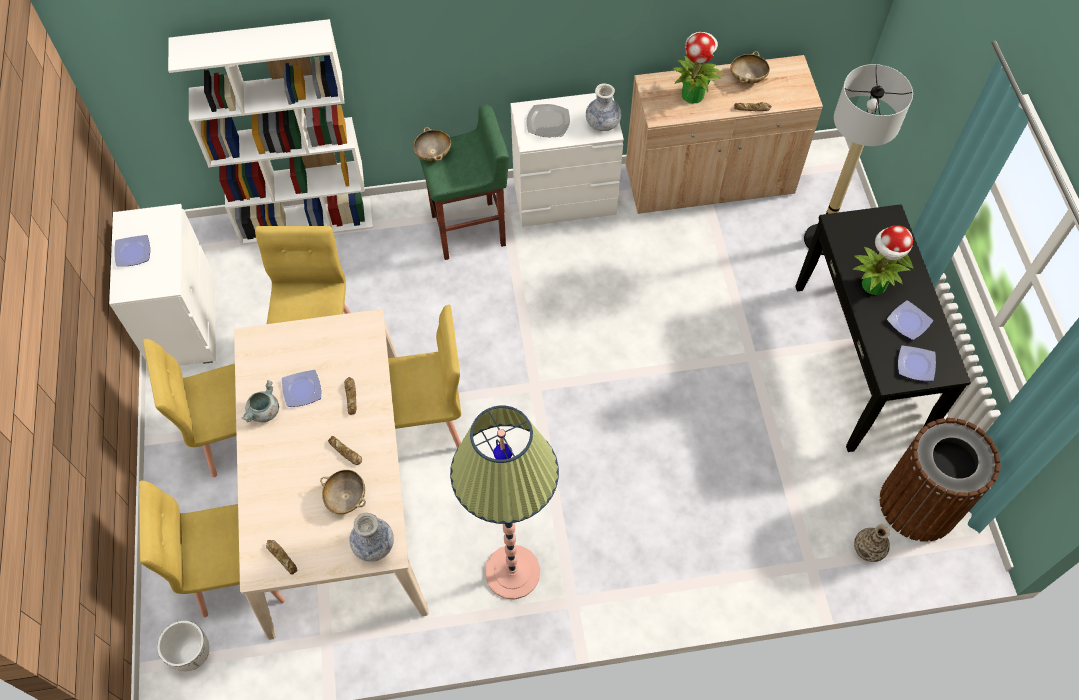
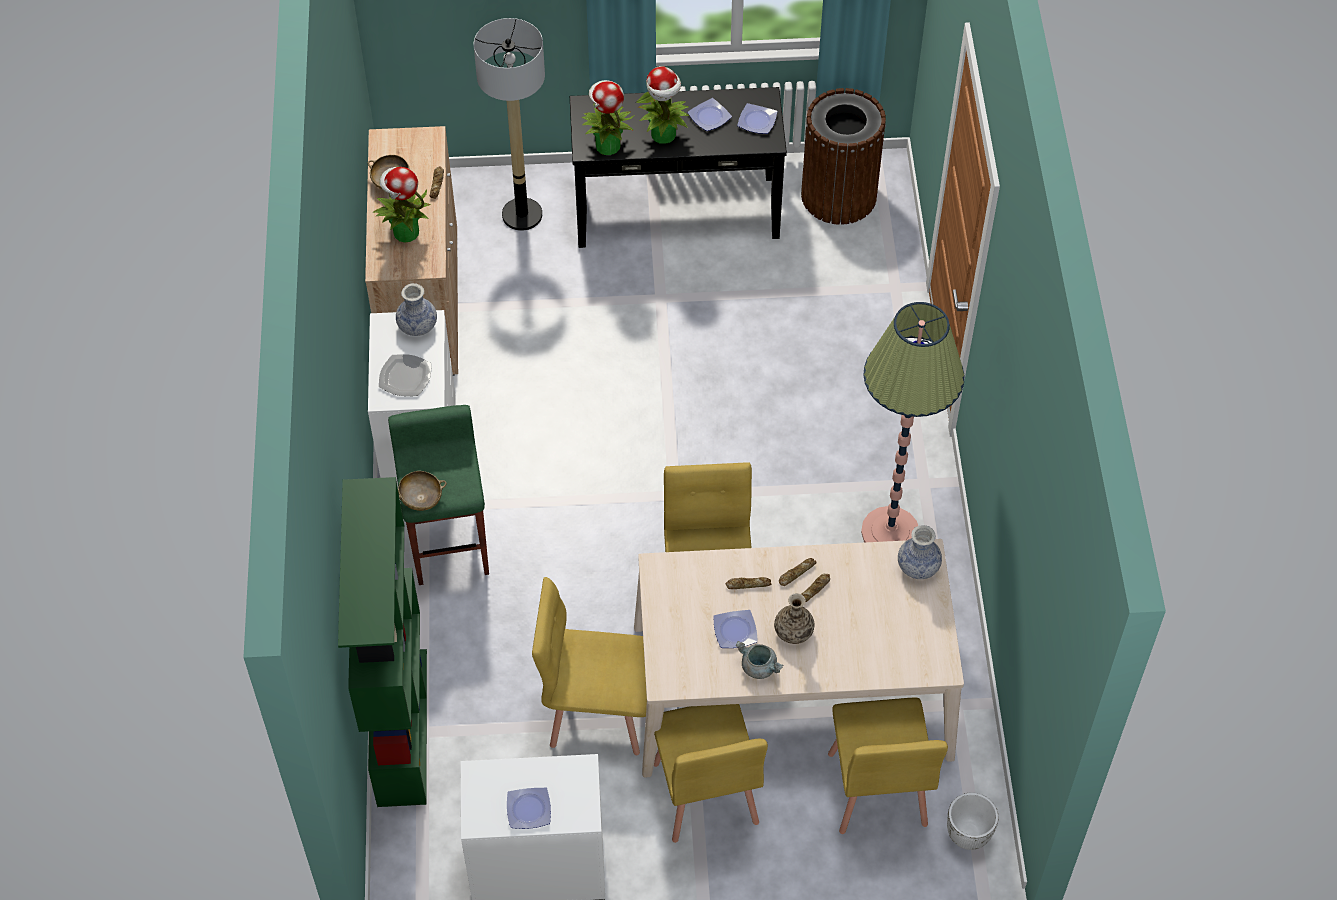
camera: 85 degrees left, 5 degrees down
white bookcase [168,19,373,245] -> green bookcase [338,477,427,807]
bread [266,540,297,575] -> bread moved to [779,558,816,586]
beige bowl [320,470,366,514] -> none
vase [854,524,890,562] -> vase moved to [774,593,814,644]
none -> potted plant [581,80,634,155]

